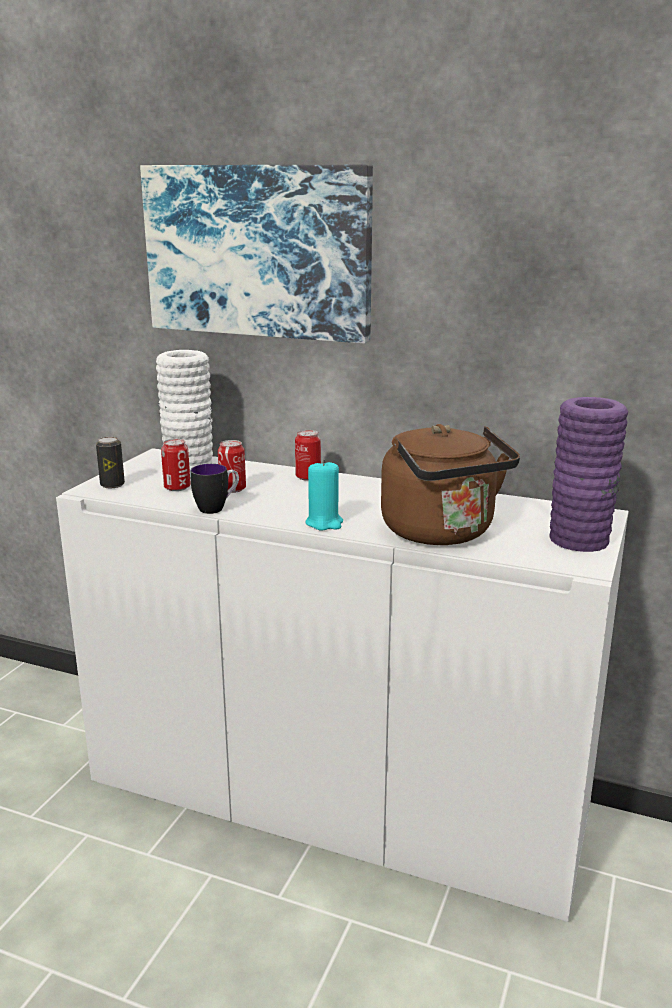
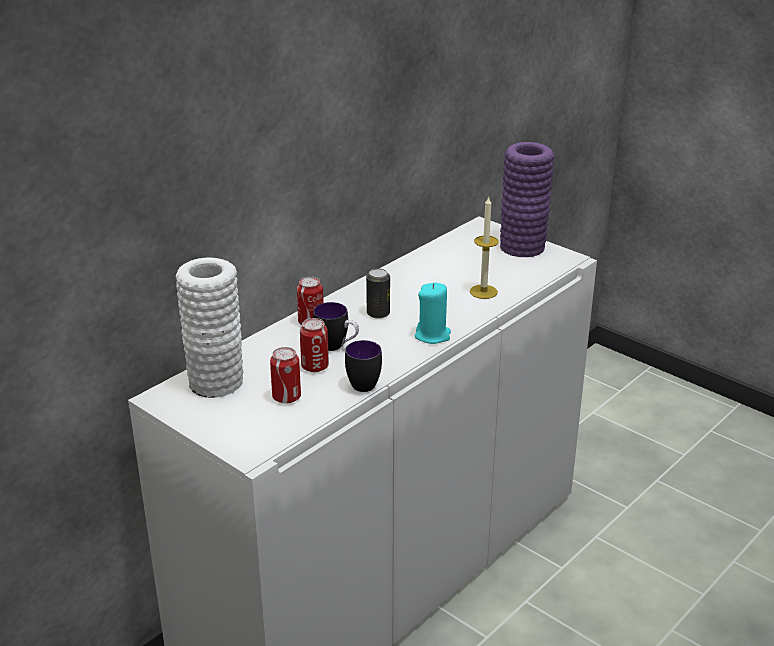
camera: 70 degrees left, 10 degrees up
can [96,437,125,488] -> can moved to [366,268,390,319]
picture [140,165,373,344] -> none
brown kettle [381,424,520,545] -> candle [470,196,498,299]
none -> mug [313,302,359,351]

